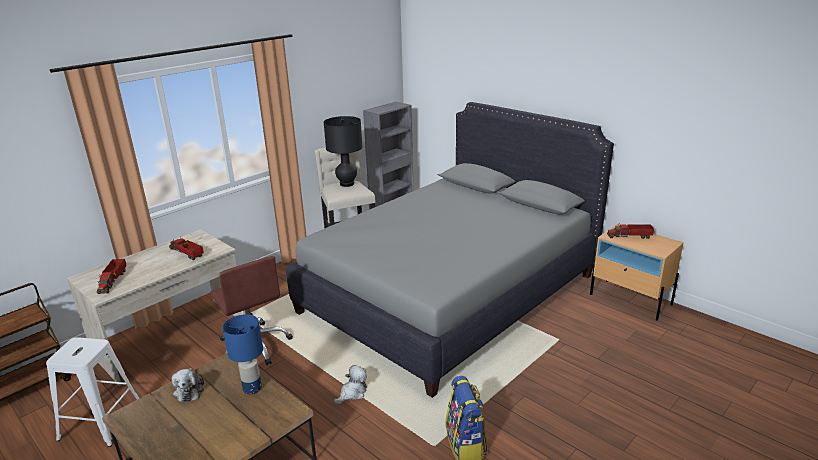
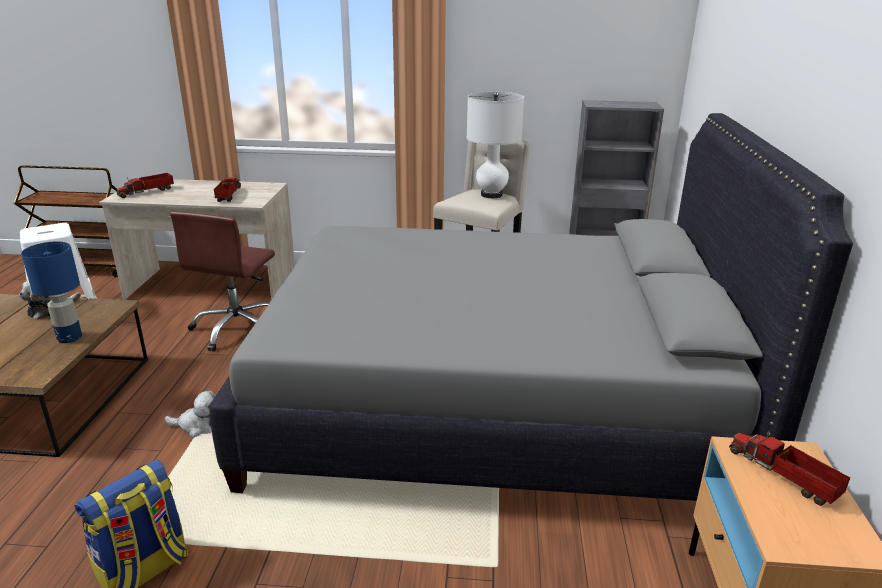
camera: 50 degrees right, 0 degrees up
black table lamp [324,116,363,187] -> white table lamp [467,91,524,198]

